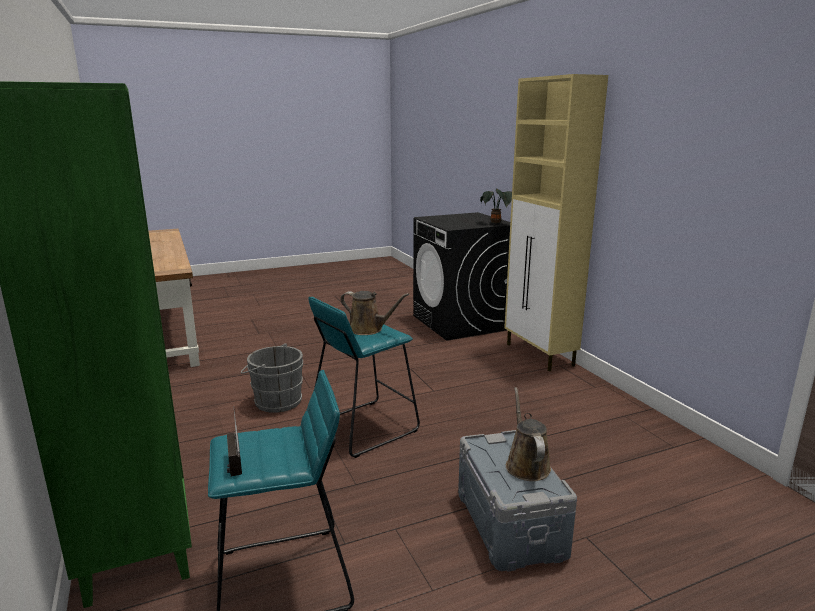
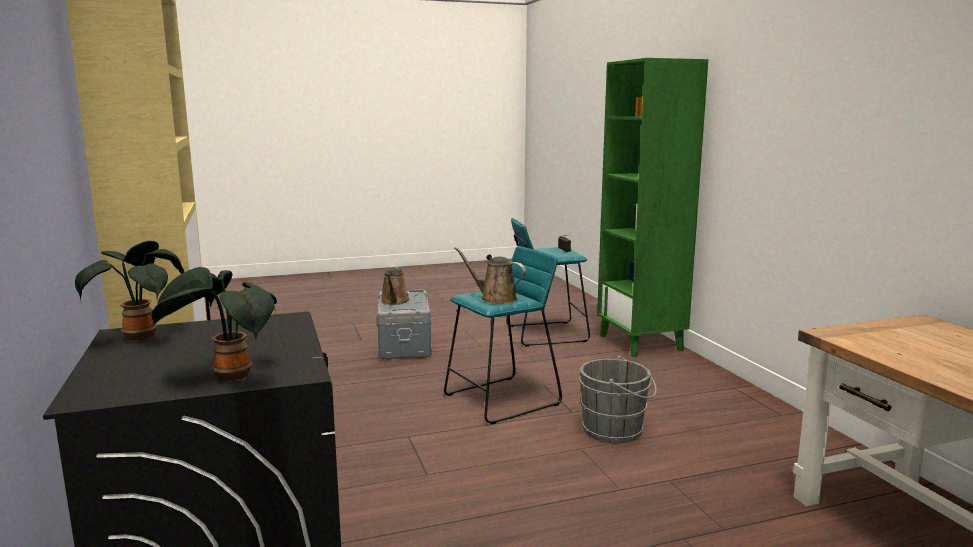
camera: 175 degrees left, 5 degrees down
none -> potted plant [152,267,277,382]

